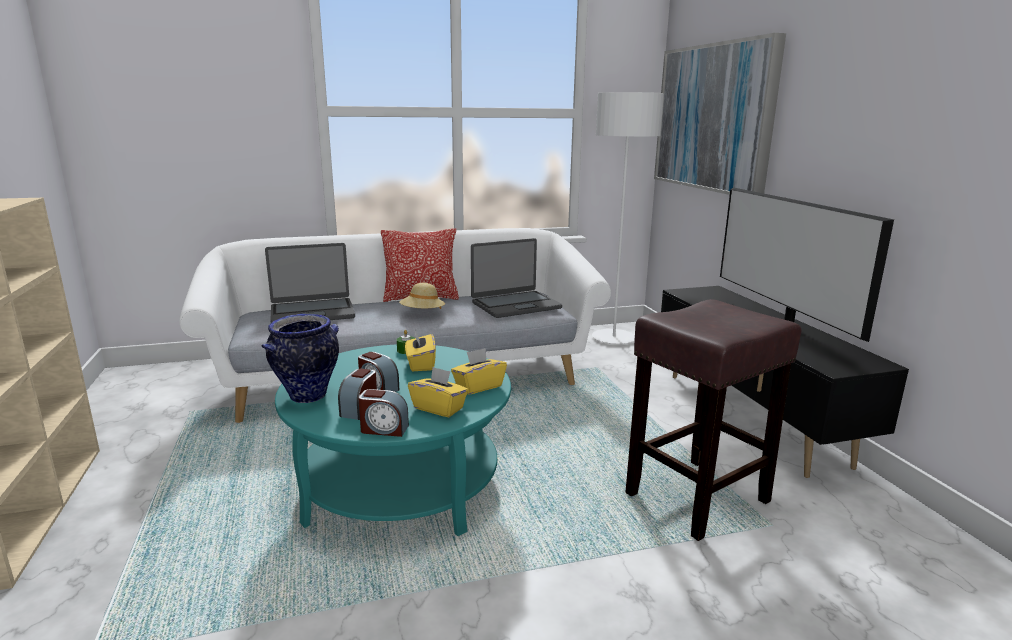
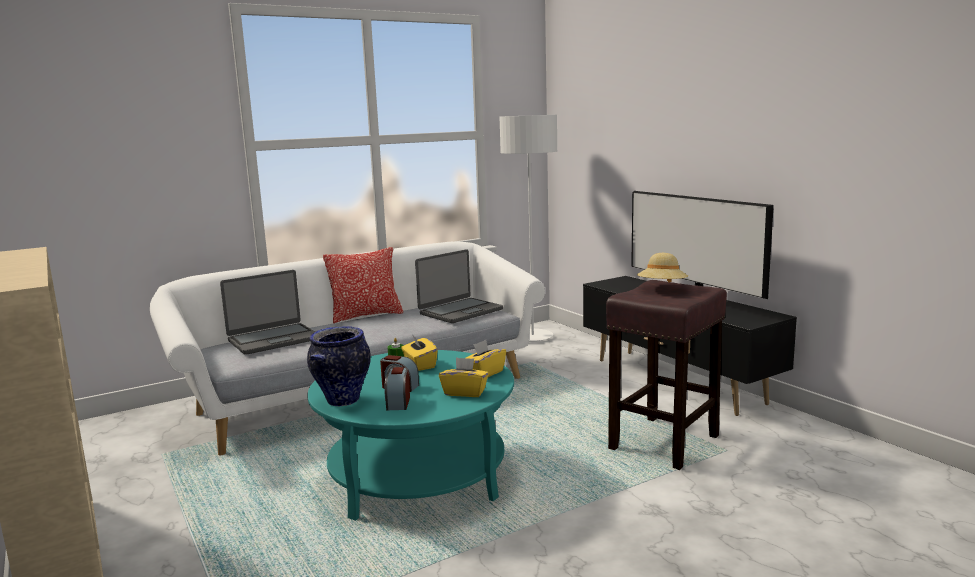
camera: 15 degrees left, 5 degrees down
alarm clock [358,389,409,437] -> none
beige hat [399,283,445,309] -> beige hat moved to [637,253,688,282]
picture [654,33,786,195] -> none

